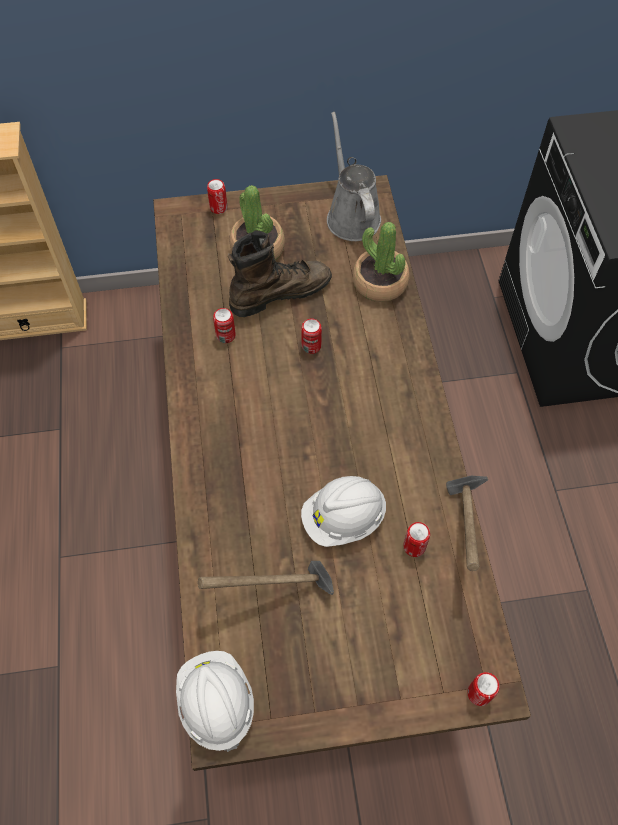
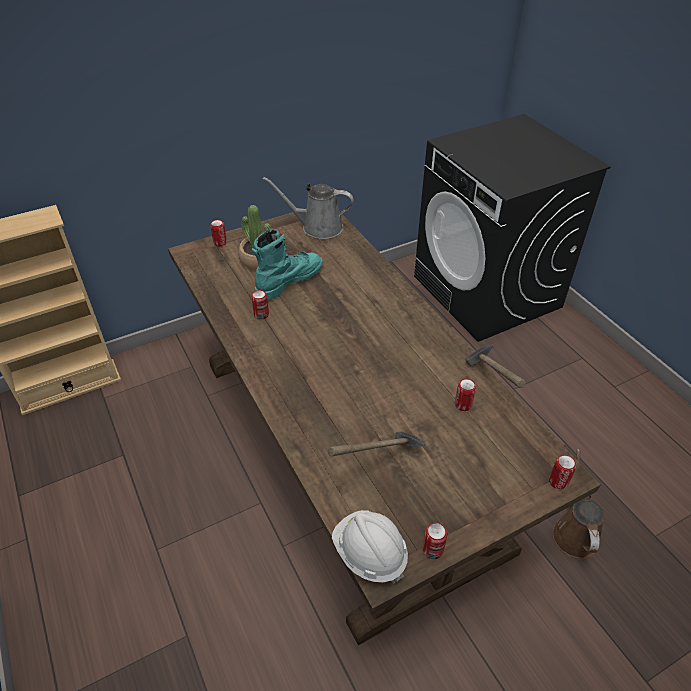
camera: 20 degrees left, 15 degrees down
brown boot [228,231,332,317] -> turquoise boot [252,229,323,300]
can [301,318,322,354] -> can moved to [423,523,447,559]
white hard hat [301,476,386,547] -> none
grey watering can [327,112,381,241] -> grey watering can turned 45 degrees counterclockwise [263,177,354,239]
potted plant [353,222,410,302] -> none
none -> brown watering can [552,449,605,559]

